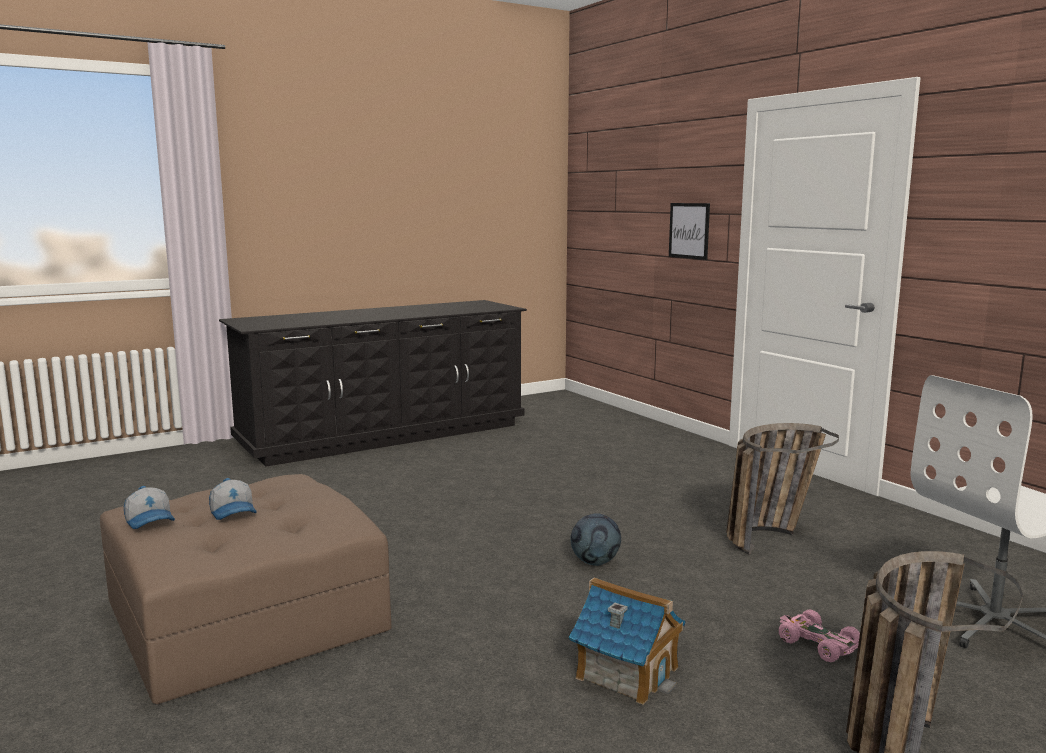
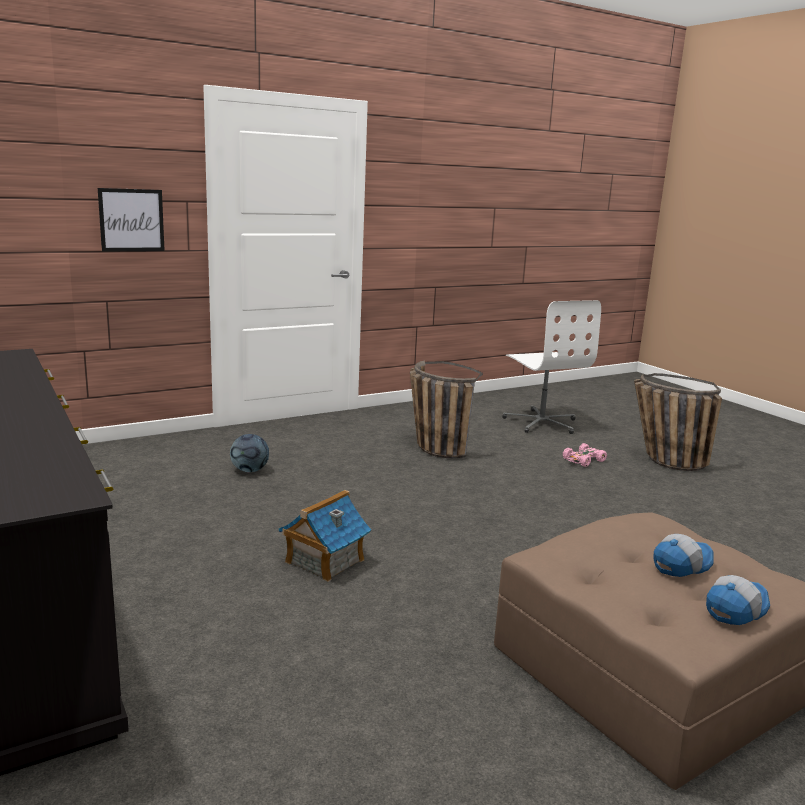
camera: 90 degrees left, 5 degrees up
toy house [569,578,686,705] -> toy house moved to [279,490,371,582]
football [570,513,621,566] -> football moved to [230,434,269,472]

